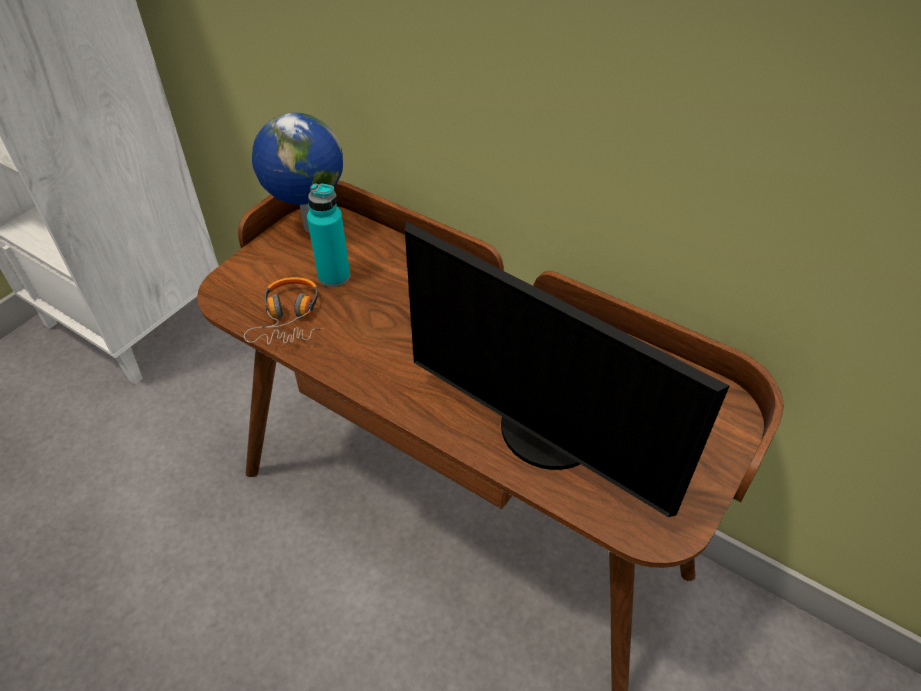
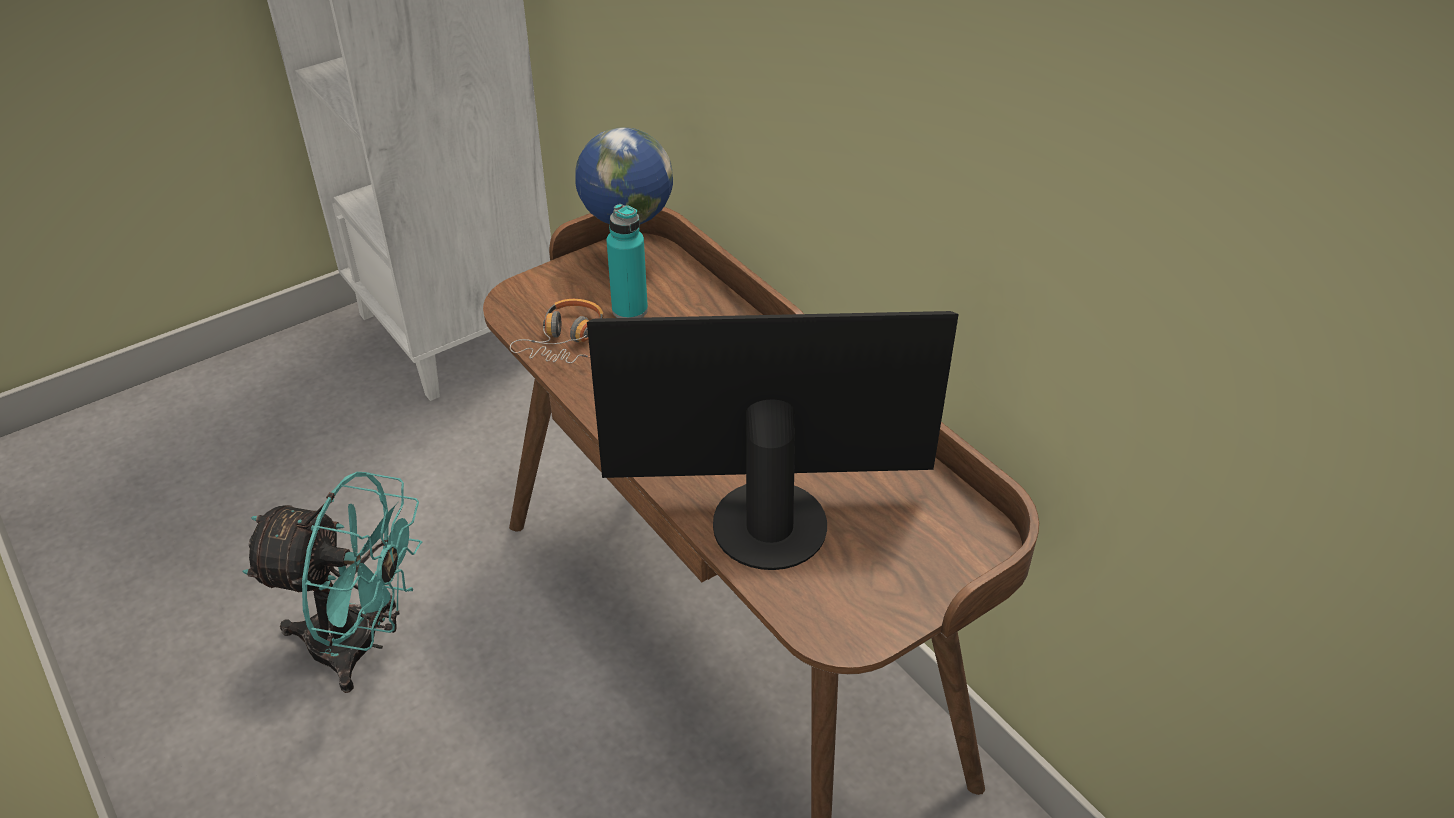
camera: 20 degrees right, 5 degrees down
monitor [405,222,729,517] -> monitor turned 120 degrees clockwise [587,311,959,570]
none -> turquoise fan [242,472,422,693]

